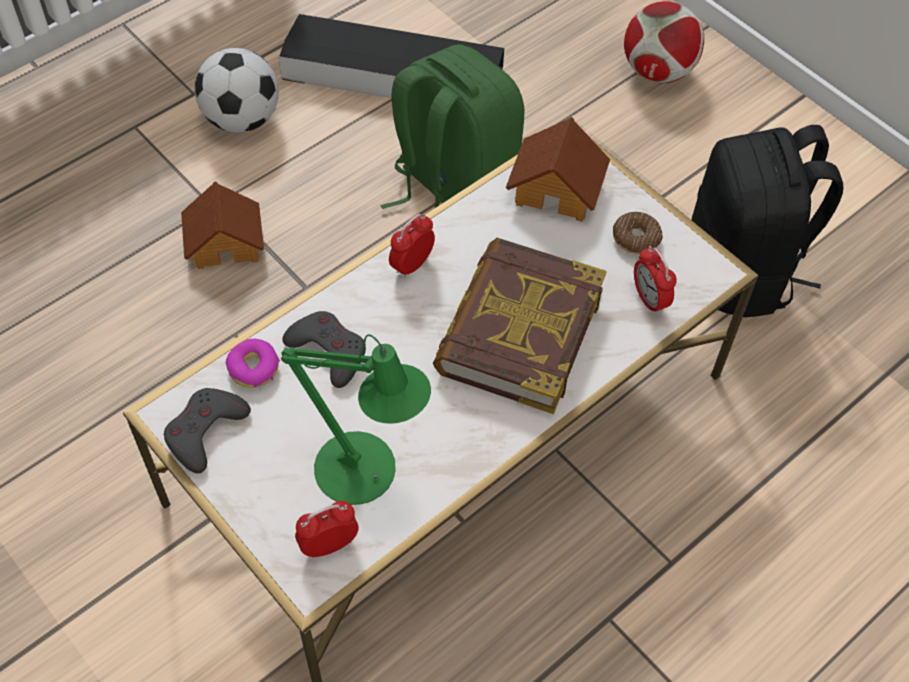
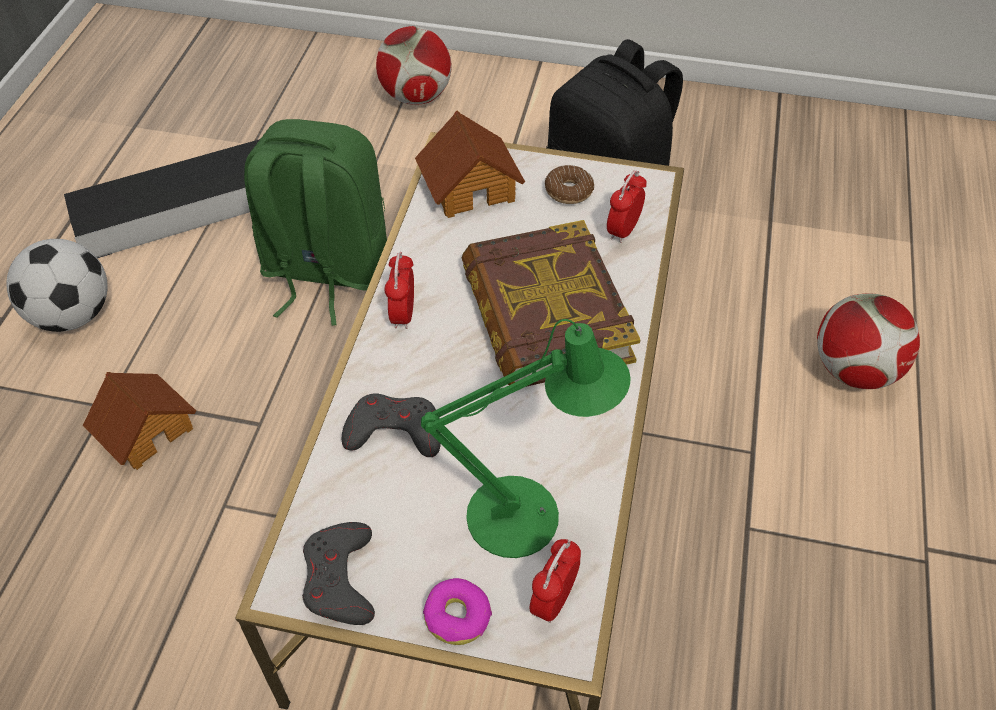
camera: 35 degrees left, 5 degrees down
donut [226,339,280,388] -> donut moved to [423,578,492,645]
alarm clock [634,246,677,314] -> alarm clock turned 90 degrees clockwise [607,170,647,243]
none -> football [817,293,920,389]

